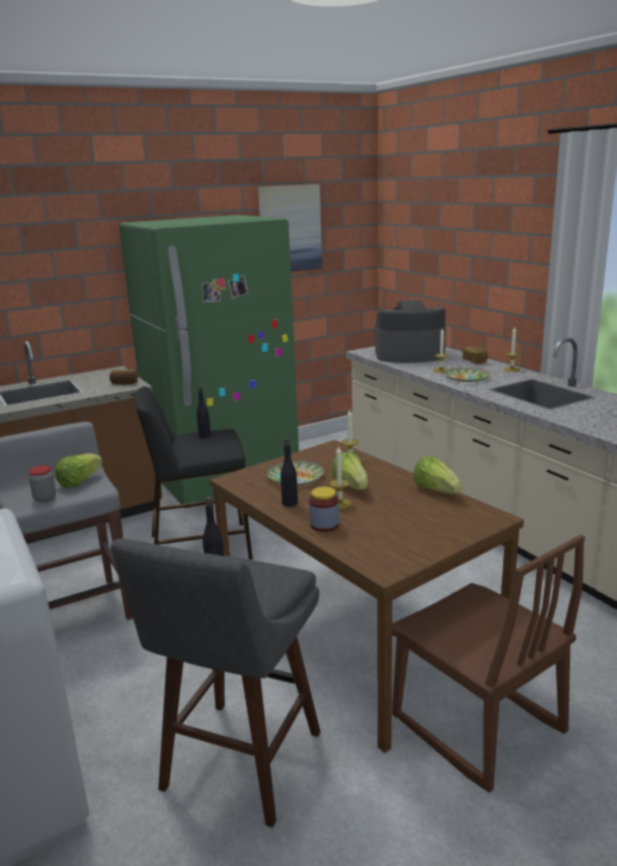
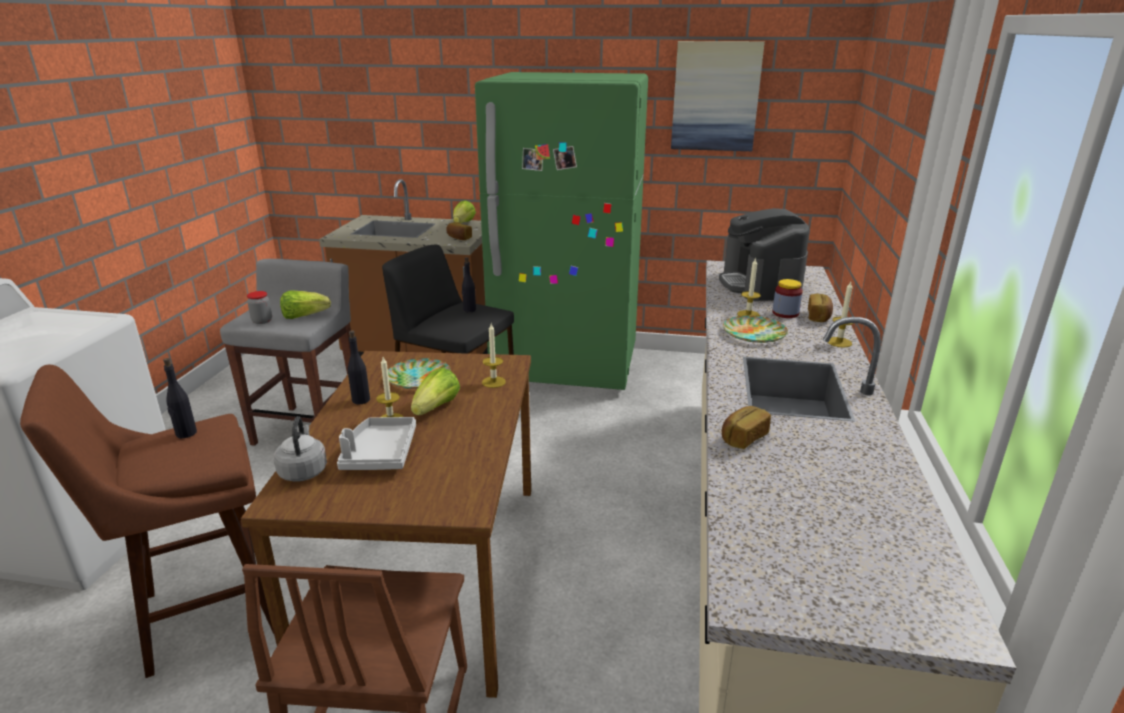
camera: 40 degrees right, 5 degrees up
grey stool [111,539,320,828] -> brown stool [20,365,274,678]
jar [309,487,339,532] -> jar moved to [772,279,803,318]
coffee machine [375,300,446,363] -> coffee machine turned 135 degrees counterclockwise [719,208,810,301]
lettuce [413,456,462,494] -> lettuce moved to [453,200,476,223]
none -> grey kettle [274,416,327,482]
none -> grey tray [337,417,416,470]
none -> bread [721,406,771,449]

